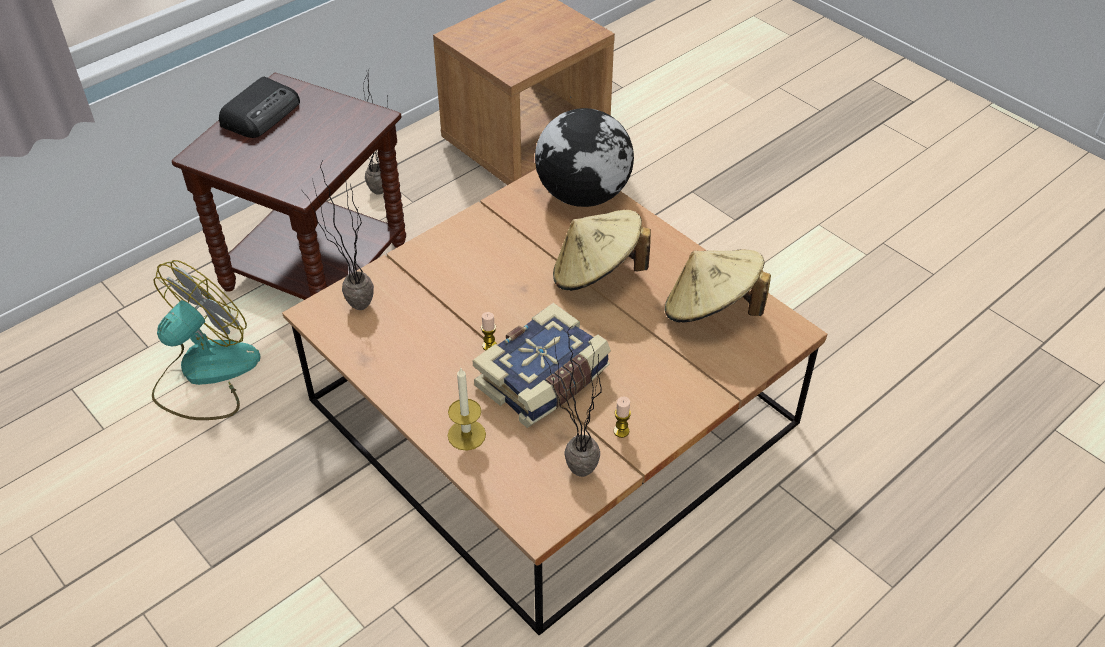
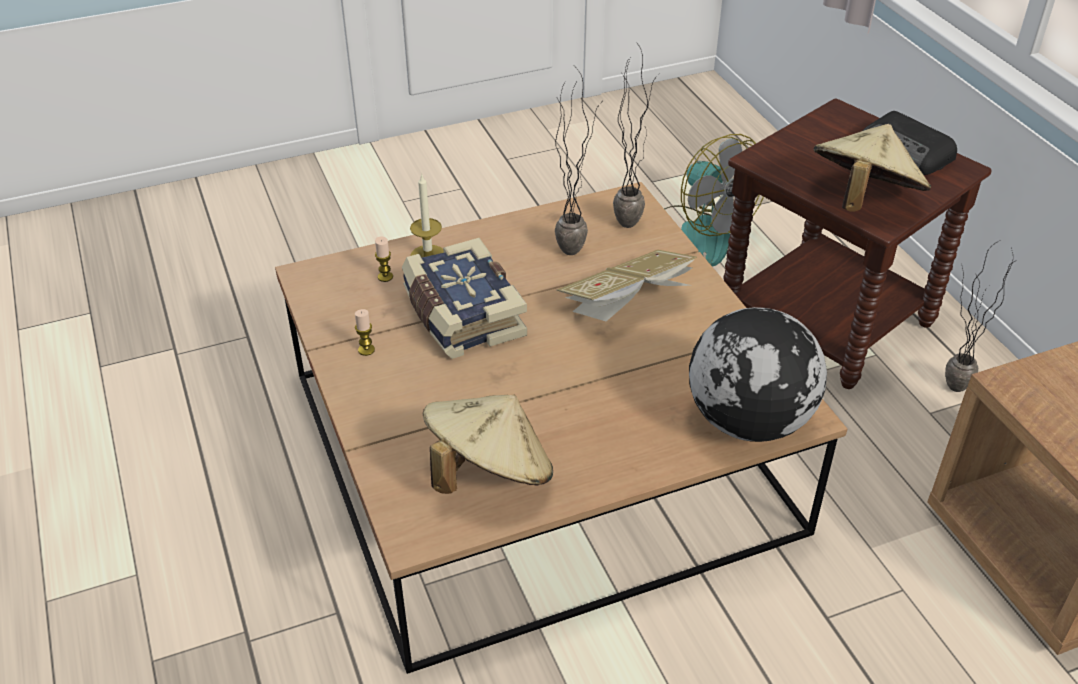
camera: 110 degrees right, 5 degrees down
candle [481,312,497,350] -> candle moved to [375,236,393,282]
potted plant [544,326,603,477] -> potted plant moved to [555,68,601,255]
beige hat [553,210,651,291] -> beige hat moved to [813,124,931,212]
none -> book [557,250,697,321]

